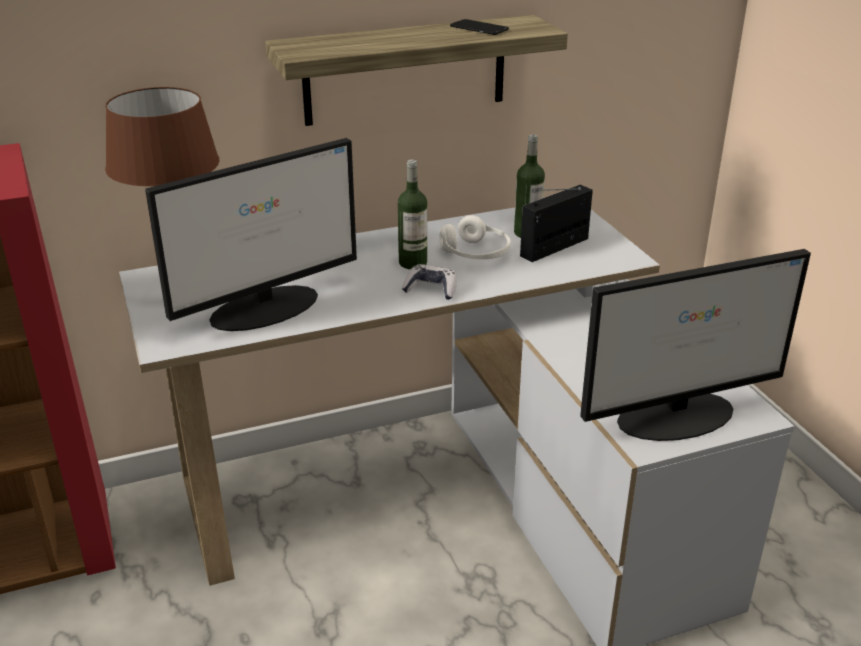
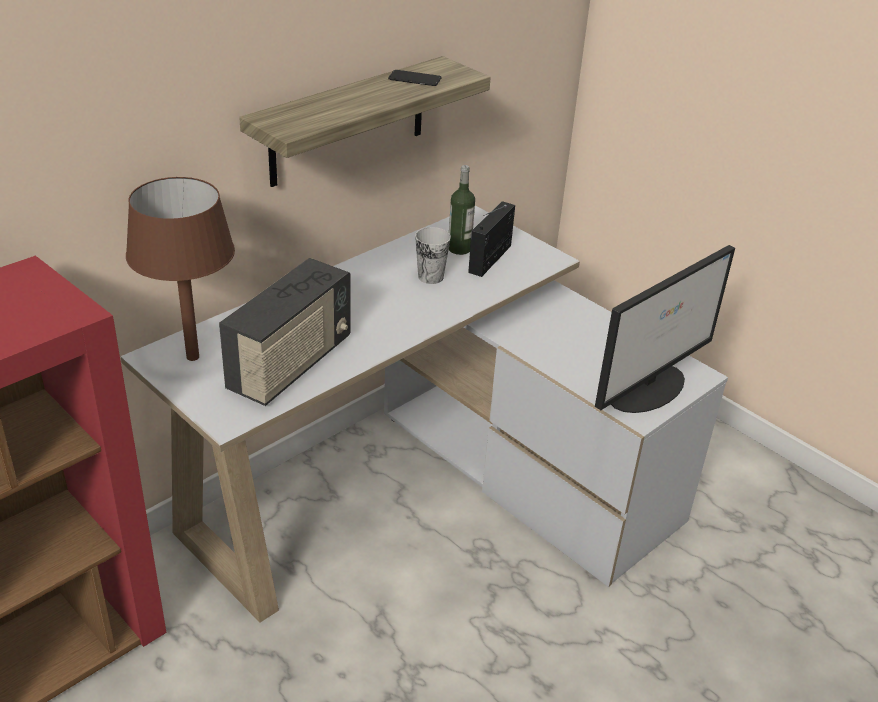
camera: 25 degrees left, 5 degrees up
monitor [145,138,357,331] -> radio [219,258,351,406]
bottle [398,160,427,269] -> none
game controller [402,264,457,300] -> none
white headphones [439,215,511,259] -> cup [415,227,451,284]

